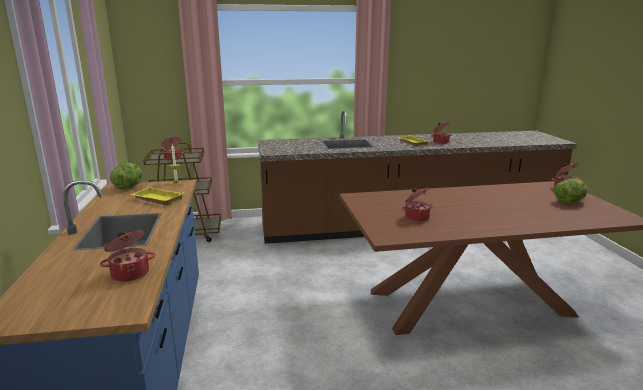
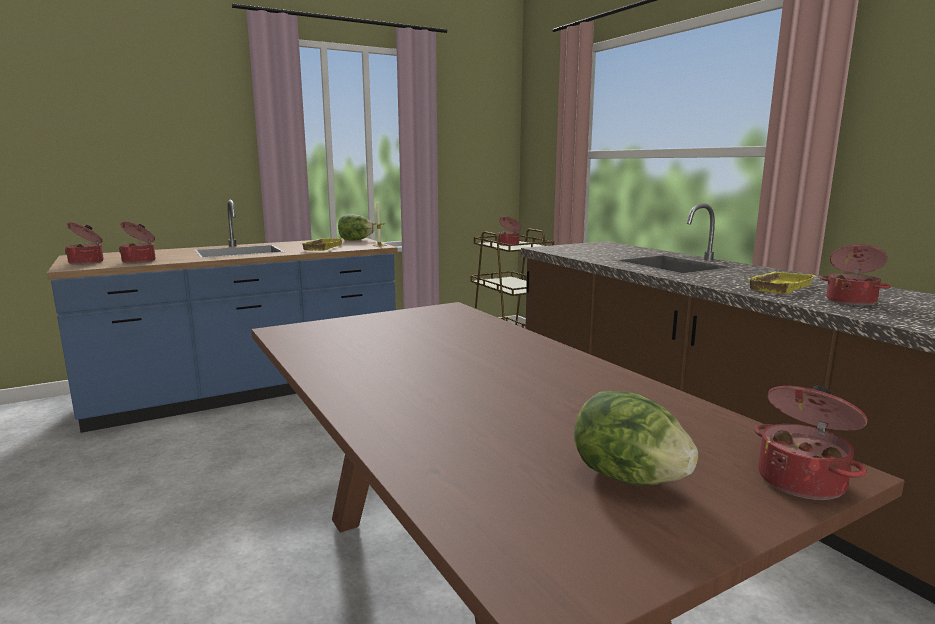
camera: 70 degrees right, 5 degrees down
cooking pot [401,188,434,222] -> cooking pot moved to [64,222,104,265]

